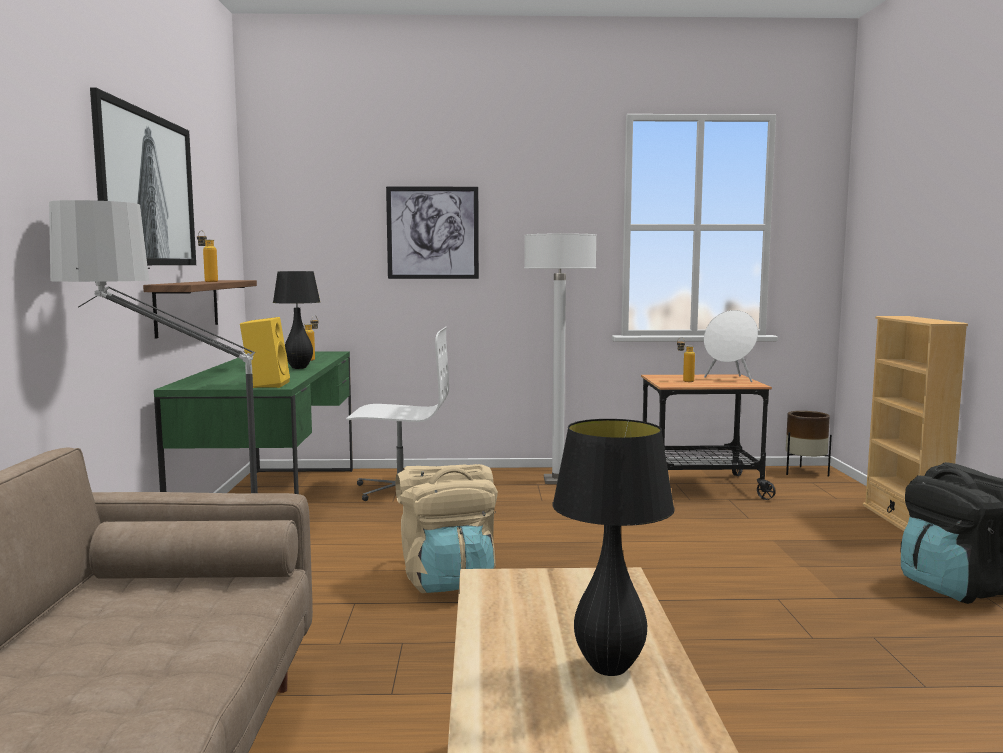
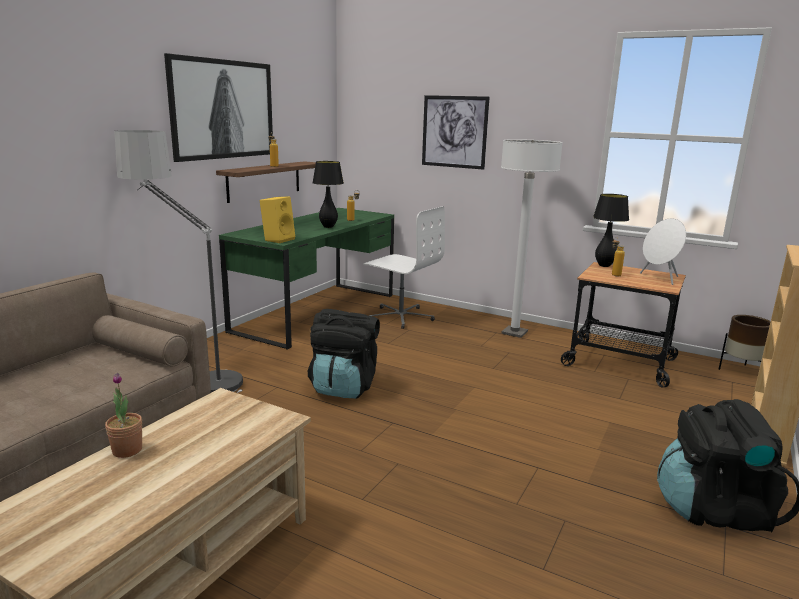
camera: 30 degrees right, 10 degrees up
beige backpack [395,464,498,593] -> black backpack [308,309,380,399]
black table lamp [553,419,675,676] -> black table lamp moved to [593,194,629,267]
none -> potted plant [105,373,142,458]

